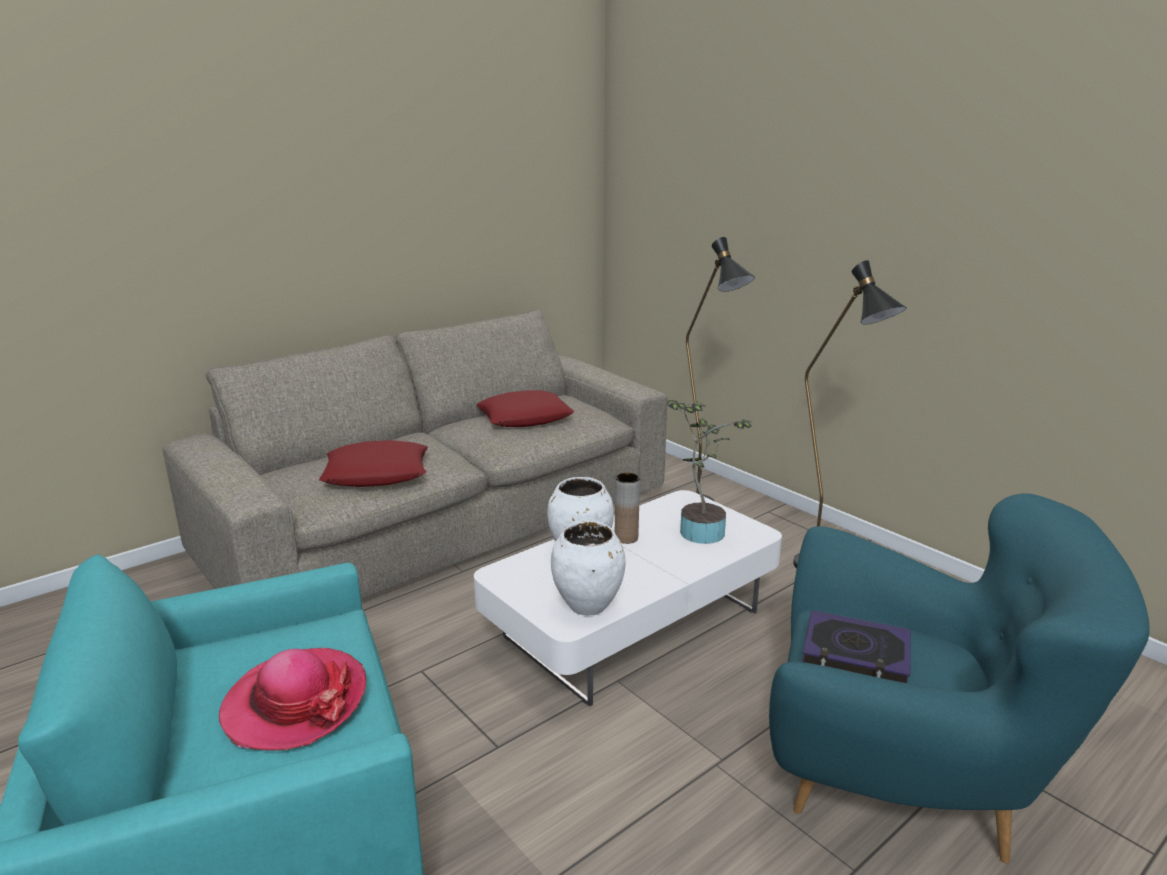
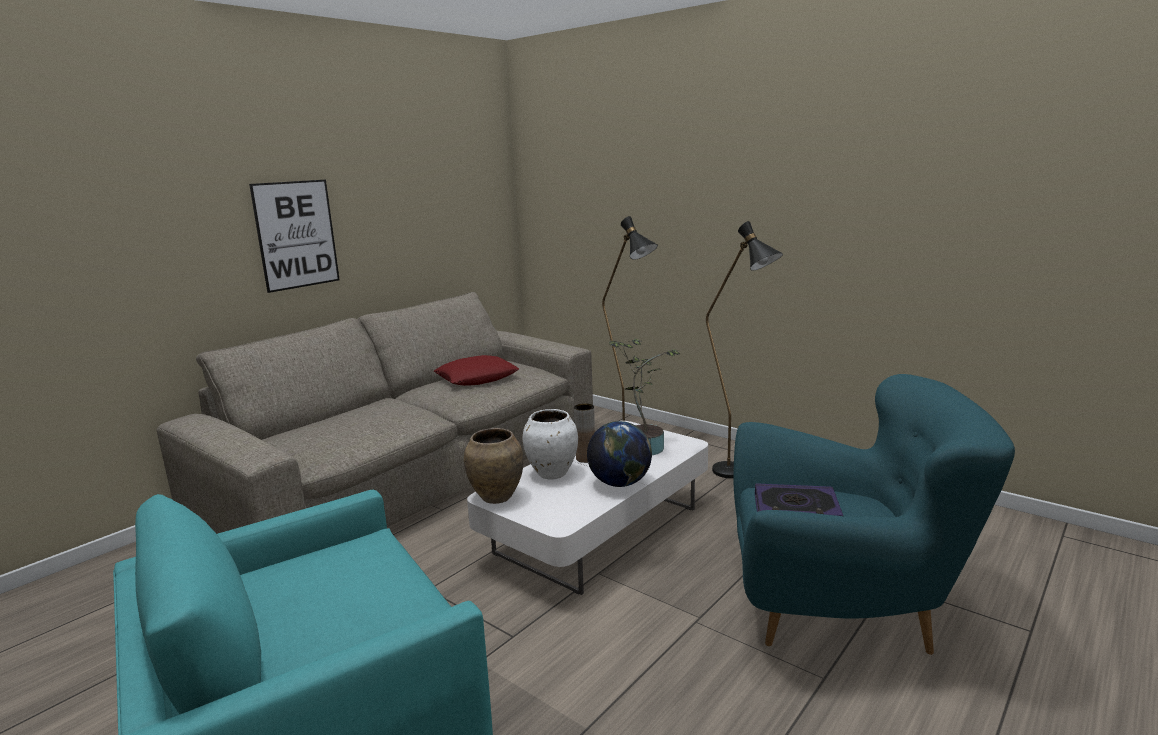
camera: 10 degrees left, 5 degrees down
hat [219,648,366,751] -> none
red pillow [319,440,428,487] -> none
white vase [551,520,626,615] -> none
none -> picture [249,180,340,293]
none -> brown vase [464,428,524,504]
none -> globe [587,421,652,487]

